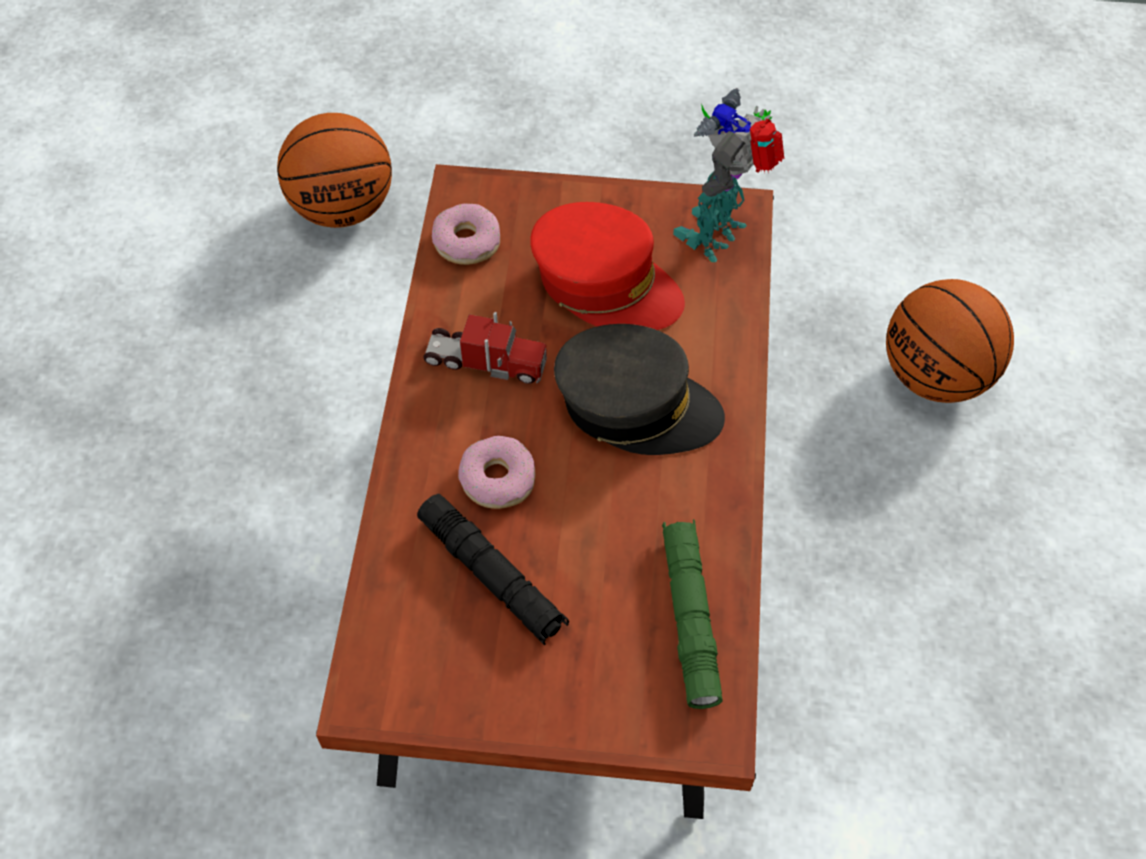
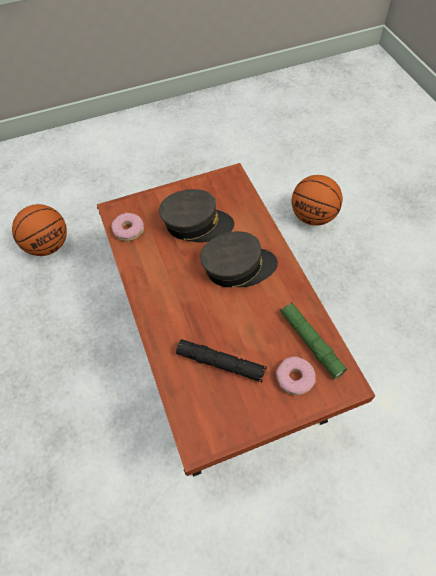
camera: 25 degrees left, 0 degrees up
toy truck [423,312,547,384] -> none
donut [458,436,535,509] -> donut moved to [276,356,316,395]
red cap [530,202,685,330] -> grey cap [159,189,234,242]
toy robot [673,88,784,262] -> none

